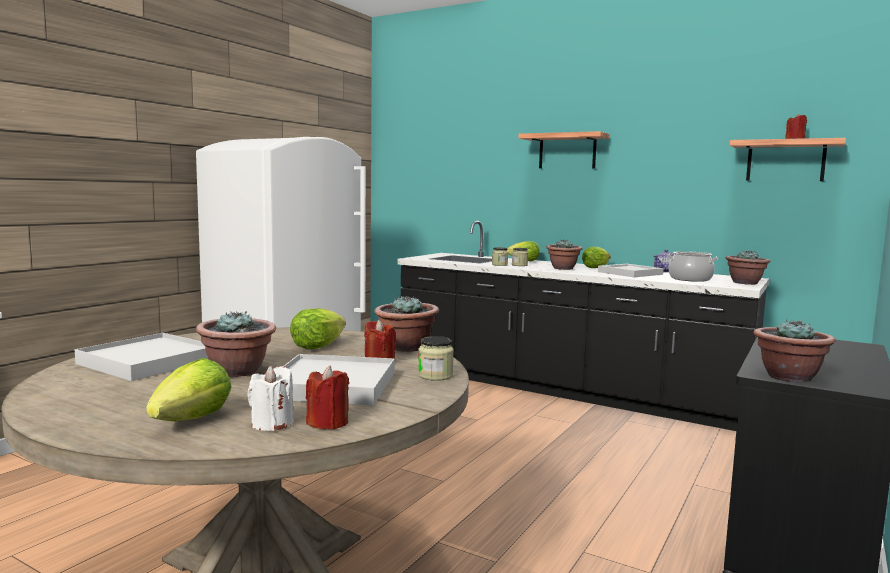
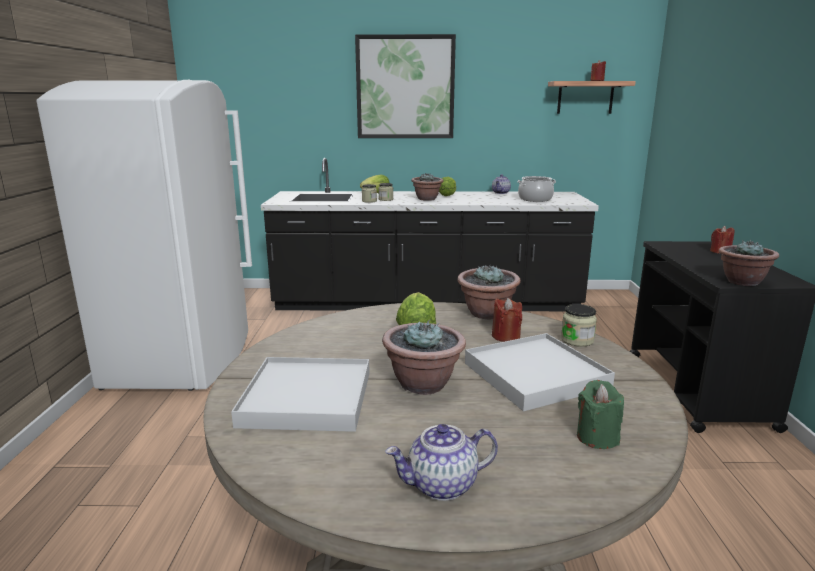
camera: 30 degrees left, 10 degrees up
lettuce [146,358,231,421] -> none
white candle [247,366,294,431] -> green candle [577,380,624,449]
red candle [306,365,349,430] -> red candle moved to [710,226,734,253]
shelf [518,131,609,168] -> picture [355,34,456,138]
white tray [598,264,664,277] -> none
potted plant [726,250,771,285] -> none
none -> teapot [385,424,498,501]

